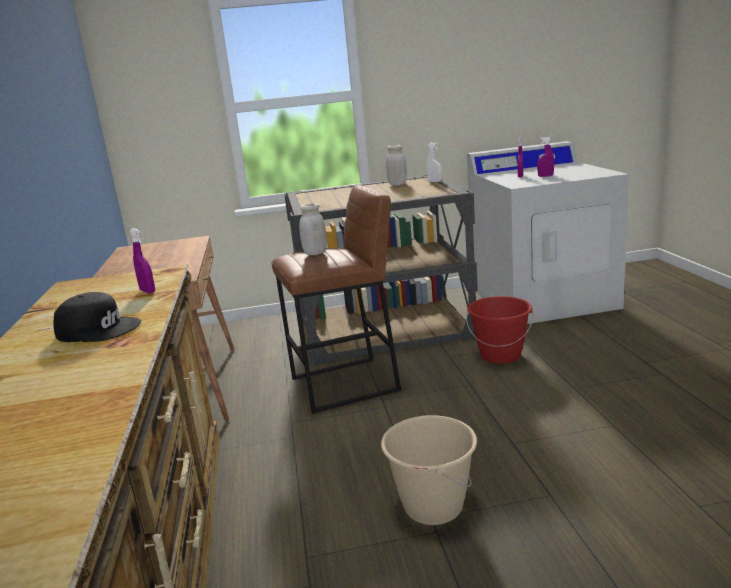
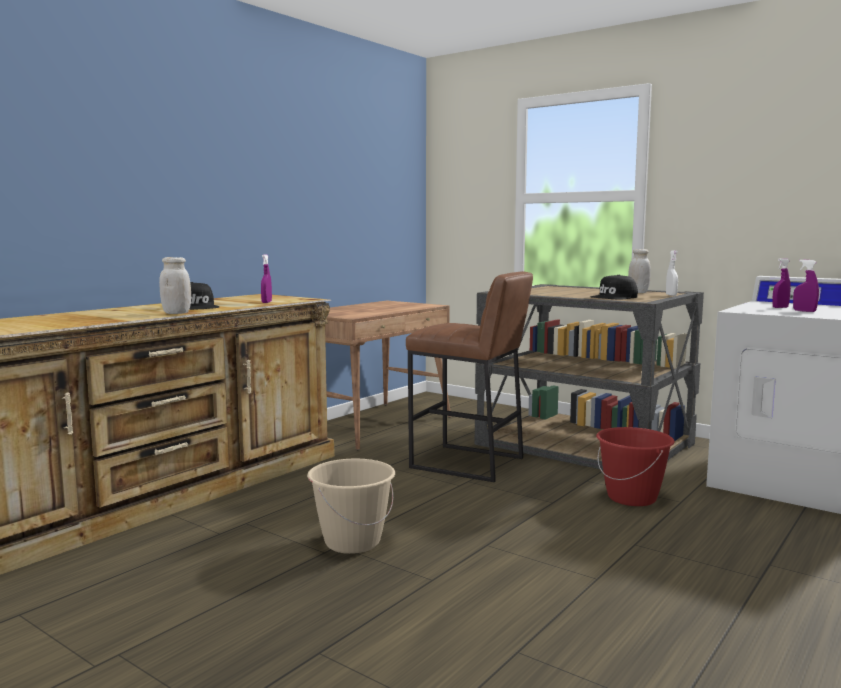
camera: 45 degrees right, 10 degrees down
white jar [299,203,327,255] -> white jar moved to [159,257,191,314]
none -> black cap [591,275,638,300]

